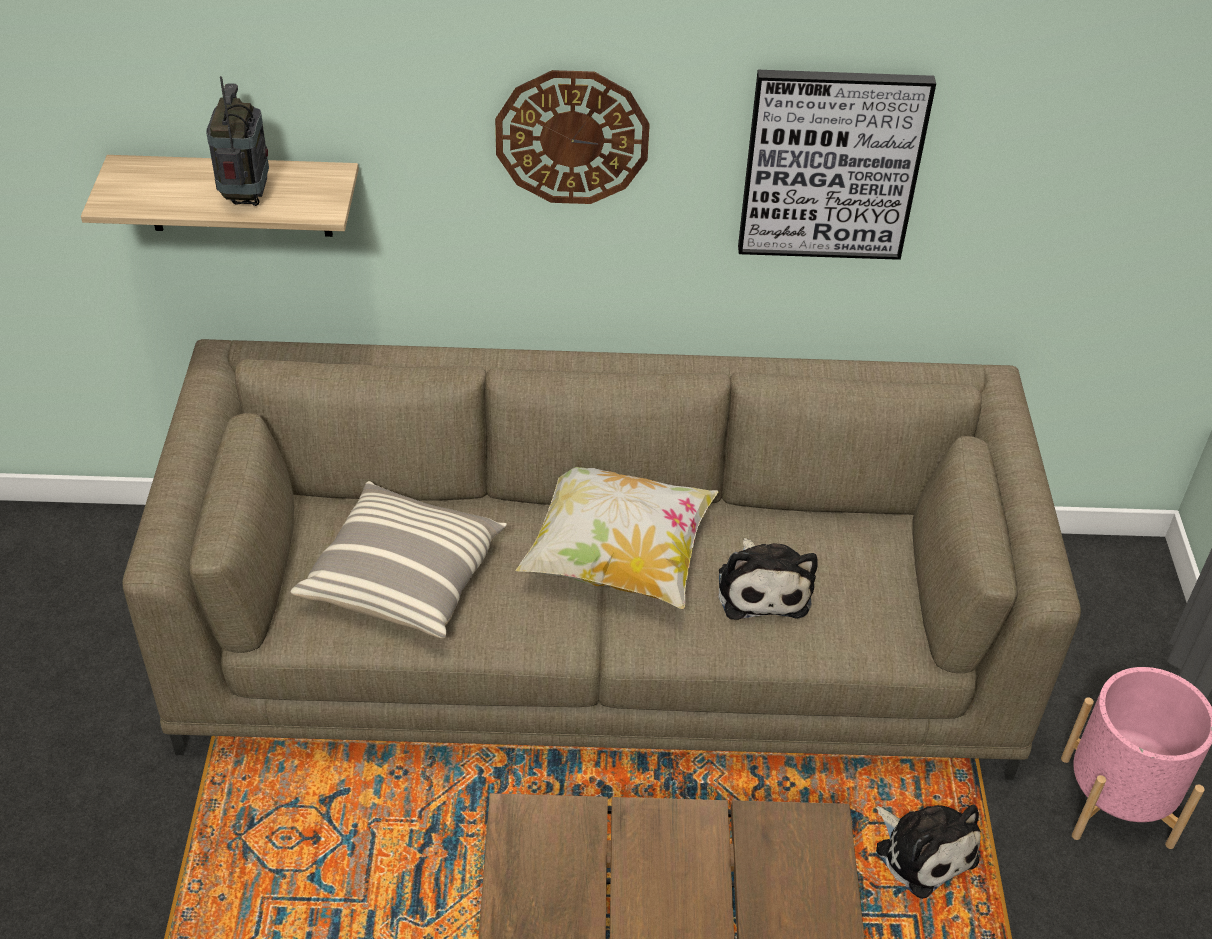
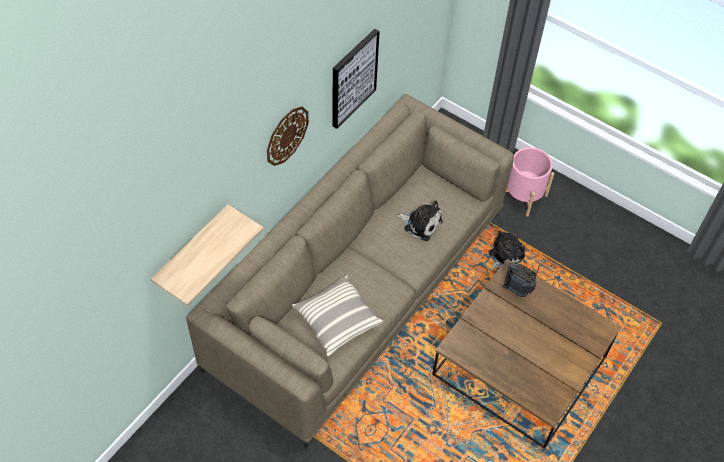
camera: 55 degrees left, 10 degrees up
radio [206,76,269,206] -> radio moved to [503,263,540,297]
pillow [515,467,719,609] -> none
plush toy [876,805,981,899] -> plush toy turned 45 degrees counterclockwise [488,231,525,270]

